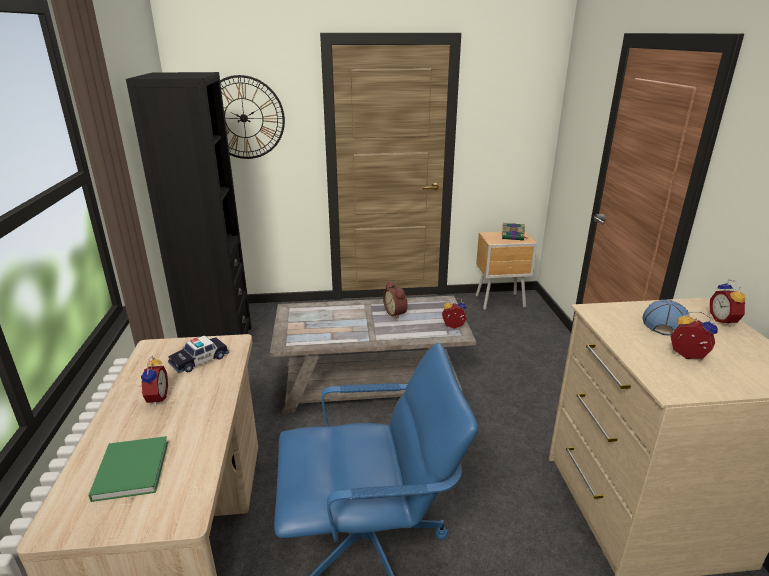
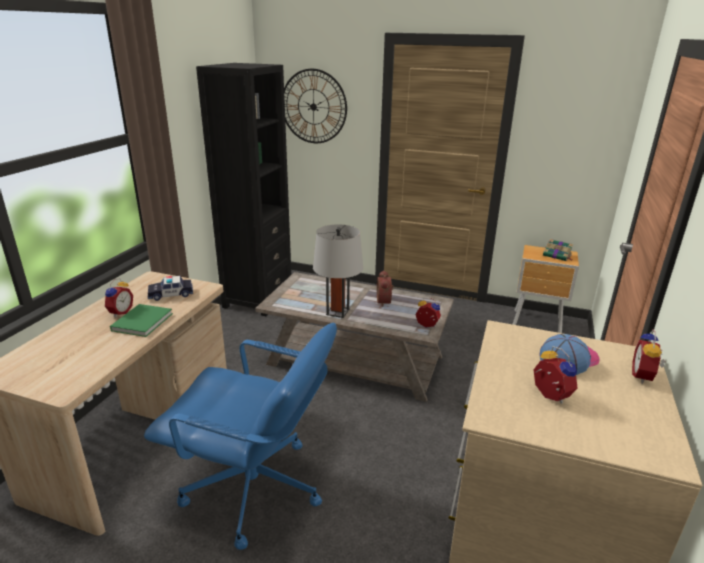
camera: 25 degrees right, 0 degrees up
green book [88,436,168,502] -> green book moved to [110,304,173,337]
none -> grey table lamp [313,224,363,318]

